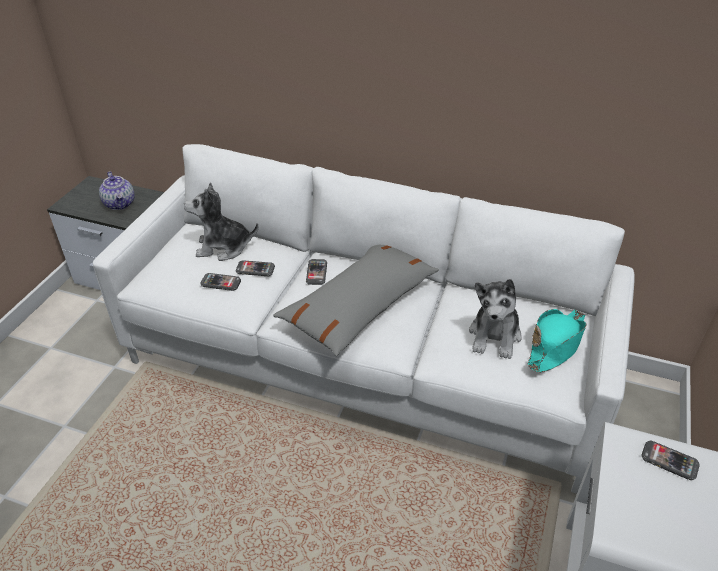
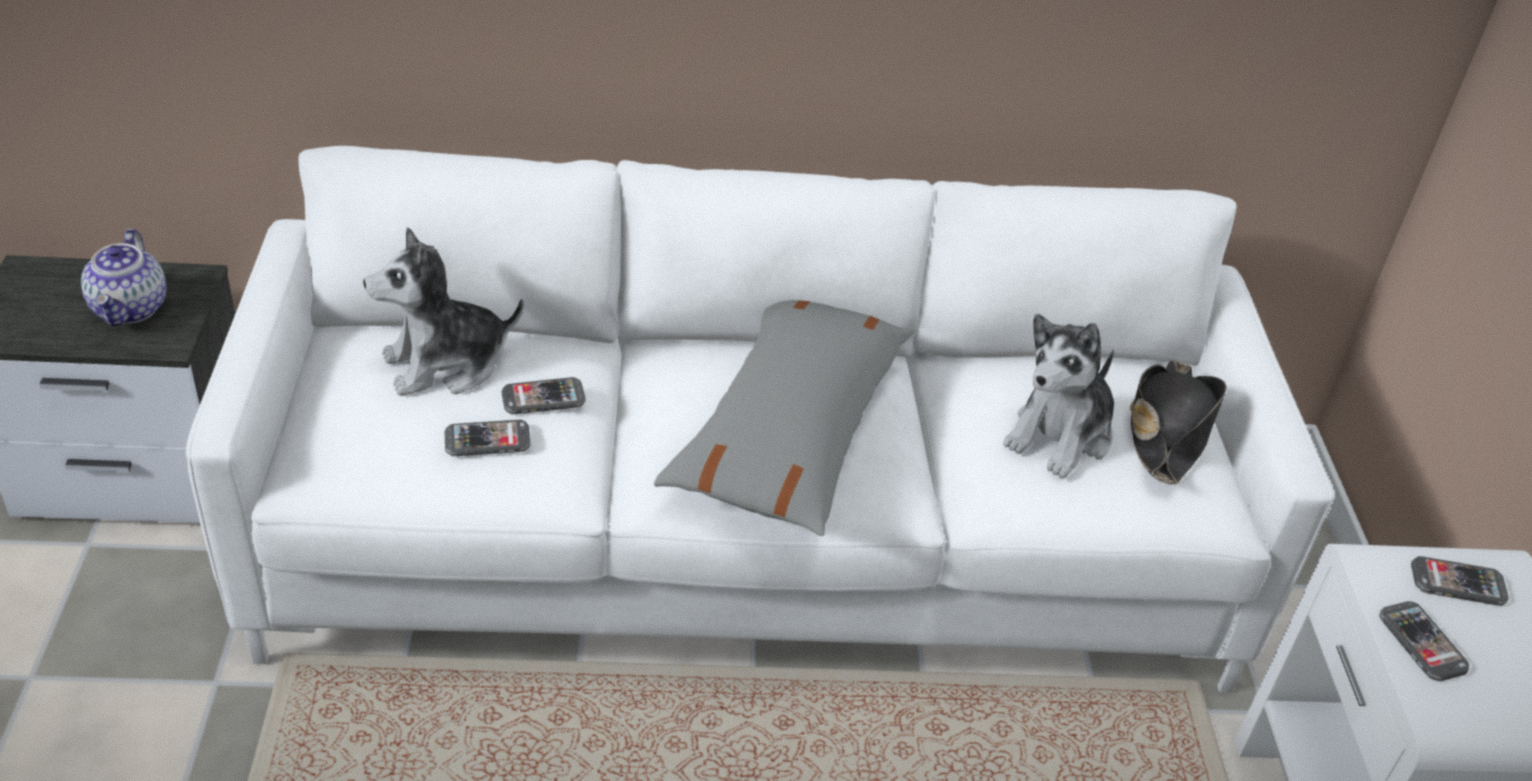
camera: 25 degrees left, 0 degrees up
teapot [99,171,135,210] -> teapot turned 45 degrees clockwise [81,229,167,326]
phone [306,259,327,285] -> phone moved to [1379,601,1469,681]
plush toy [469,279,522,359] -> plush toy turned 45 degrees clockwise [1003,314,1114,479]
turquoise hat [528,309,587,373] -> black hat [1130,359,1227,485]

